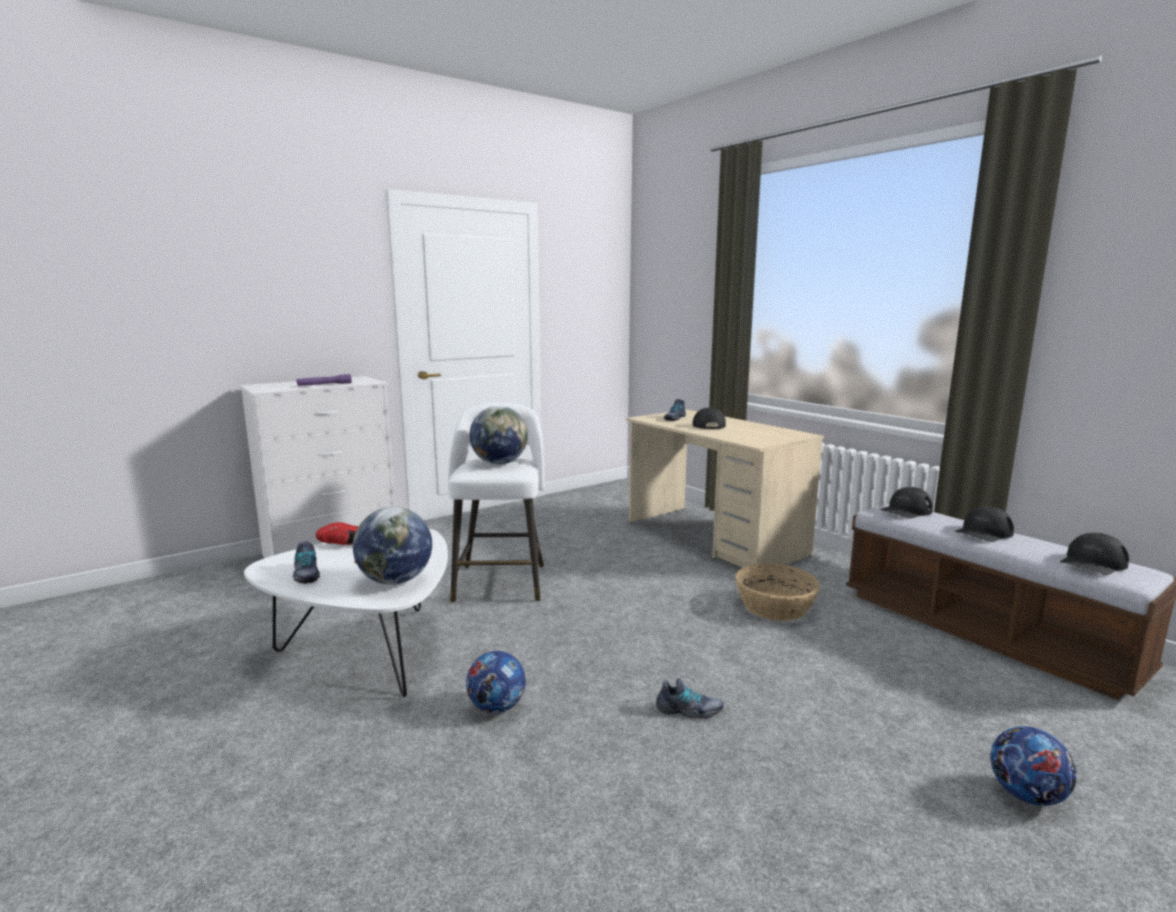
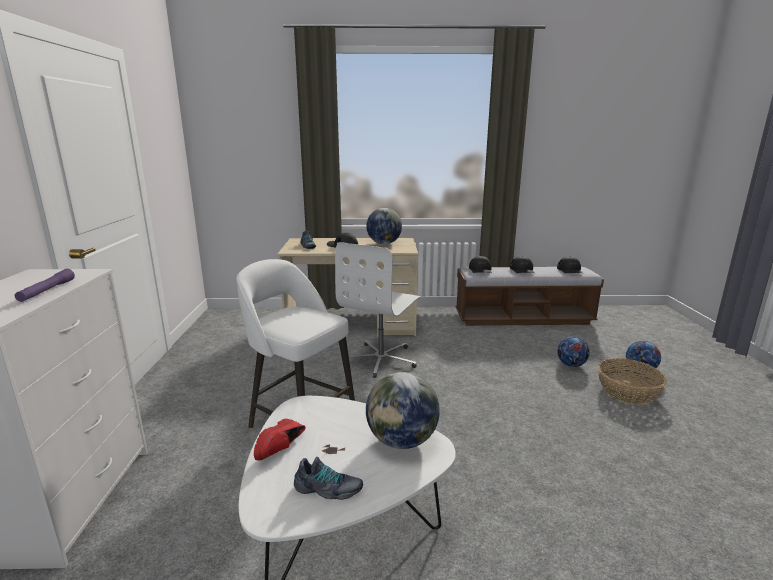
camera: 55 degrees left, 5 degrees up
football [466,651,526,713] -> football moved to [557,336,590,367]
globe [470,406,528,465] -> globe moved to [366,208,402,244]
shoe [656,679,724,718] -> none
basket [735,563,820,621] -> basket moved to [598,358,667,404]
none -> white office chair [335,242,420,378]

